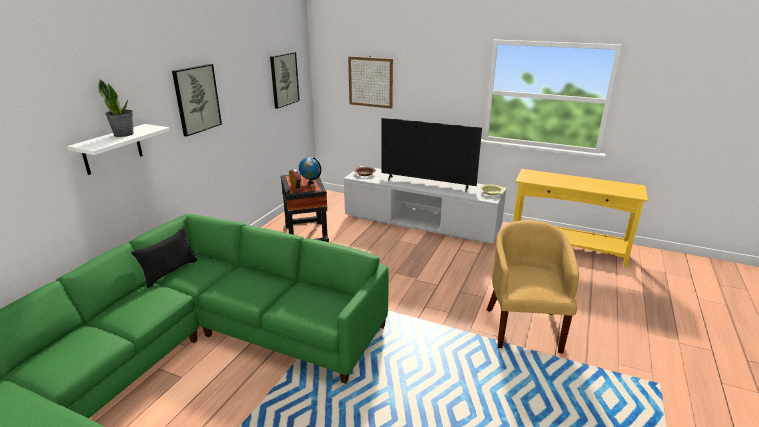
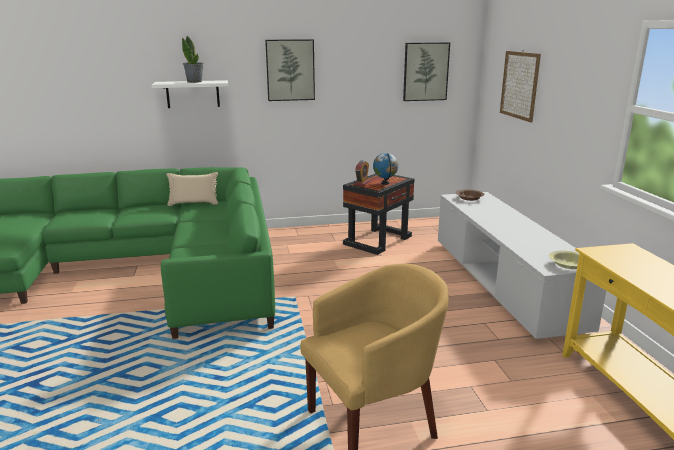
camera: 55 degrees right, 5 degrees down
black pillow [131,228,197,288] -> beige pillow [166,172,218,206]
television [382,118,482,192] -> none

